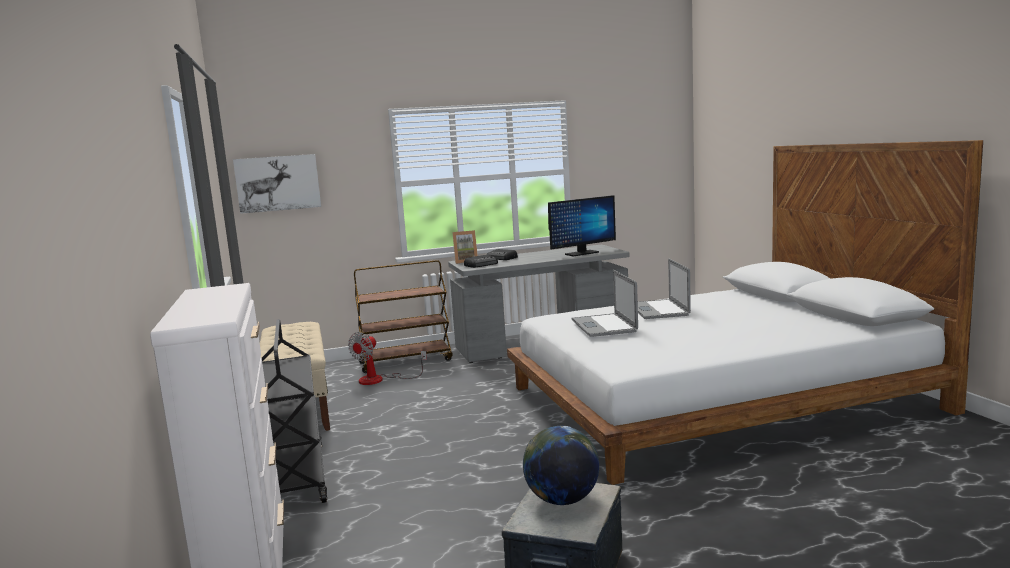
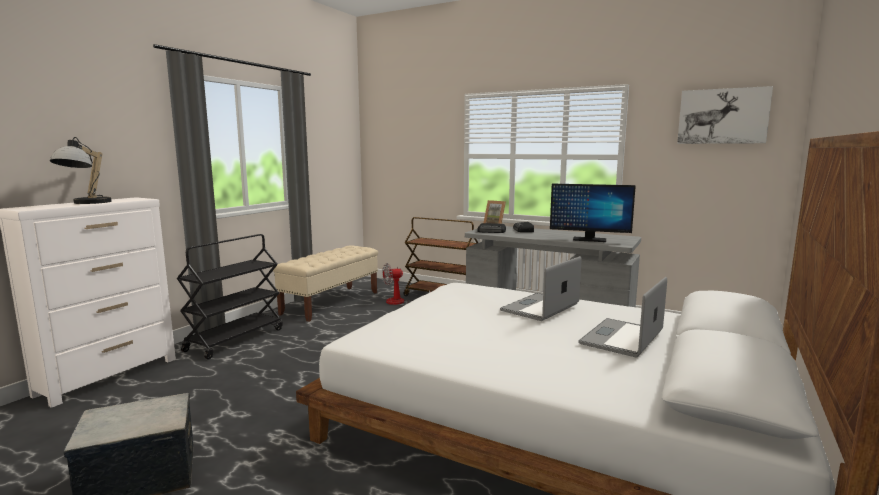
camera: 45 degrees right, 0 degrees up
picture [233,154,321,214] -> picture moved to [677,86,773,144]
globe [523,426,599,505] -> none
laptop [572,270,638,337] -> laptop moved to [578,277,667,357]
none -> table lamp [50,137,112,204]

